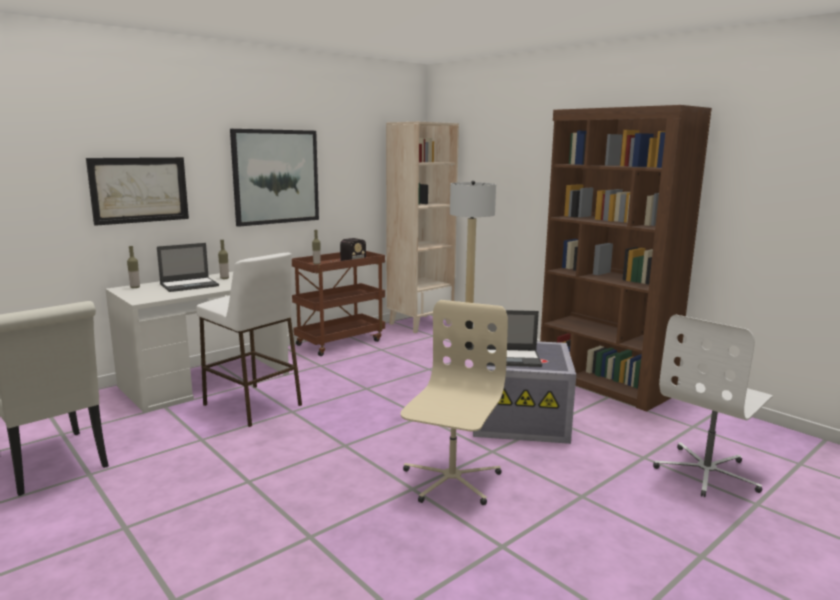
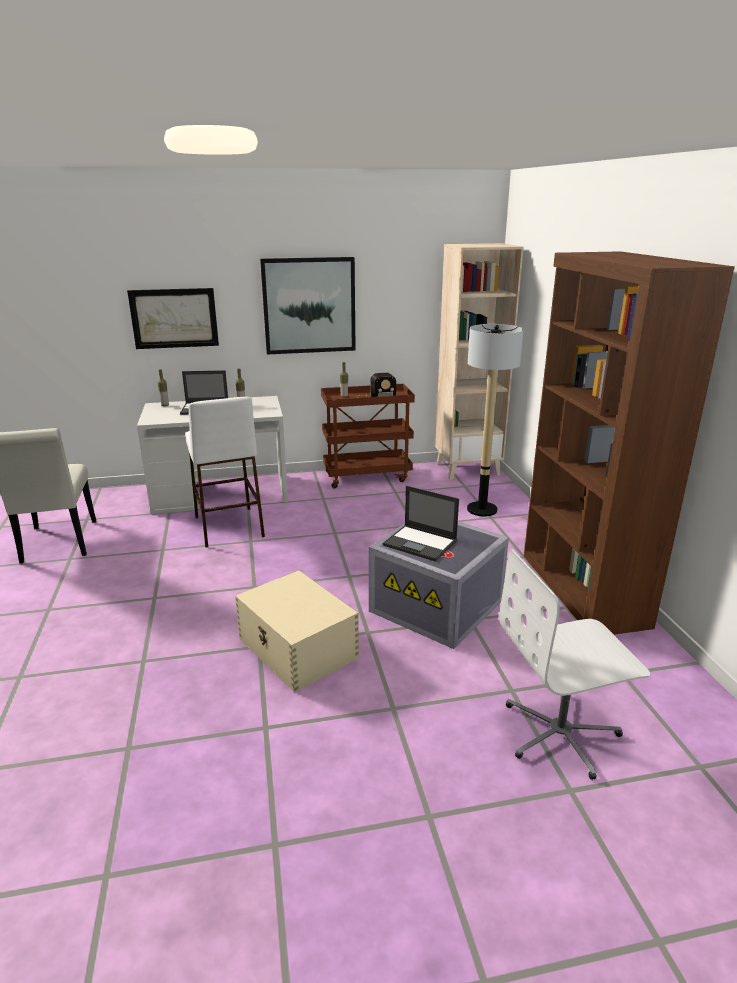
camera: 30 degrees right, 10 degrees up
beige office chair [400,300,508,505] -> beige storage box [235,570,359,693]

